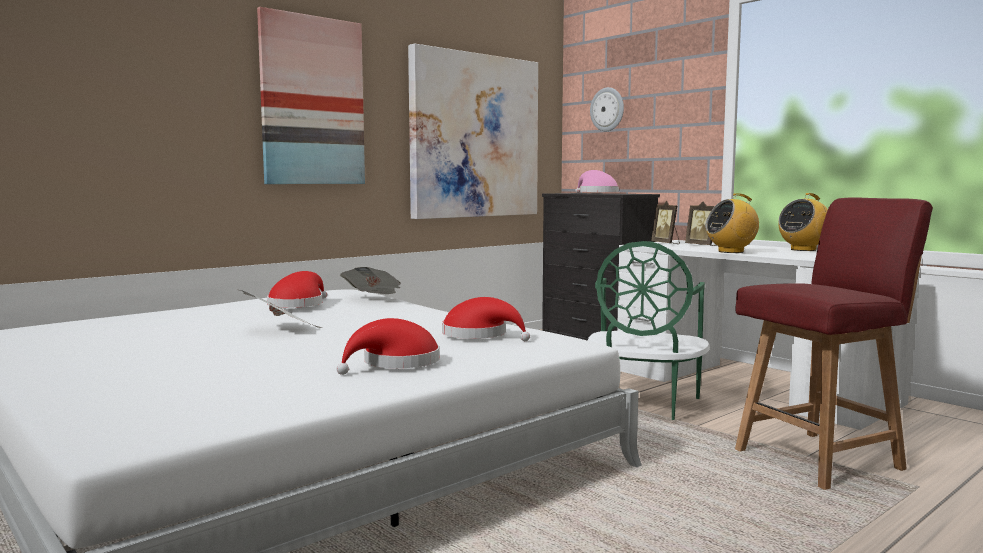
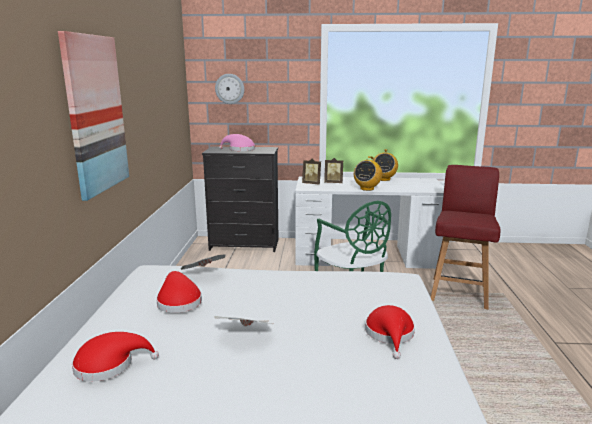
camera: 45 degrees left, 10 degrees up
picture [408,43,538,219] -> none
red hat [442,297,530,341] -> red hat moved to [72,332,159,382]

